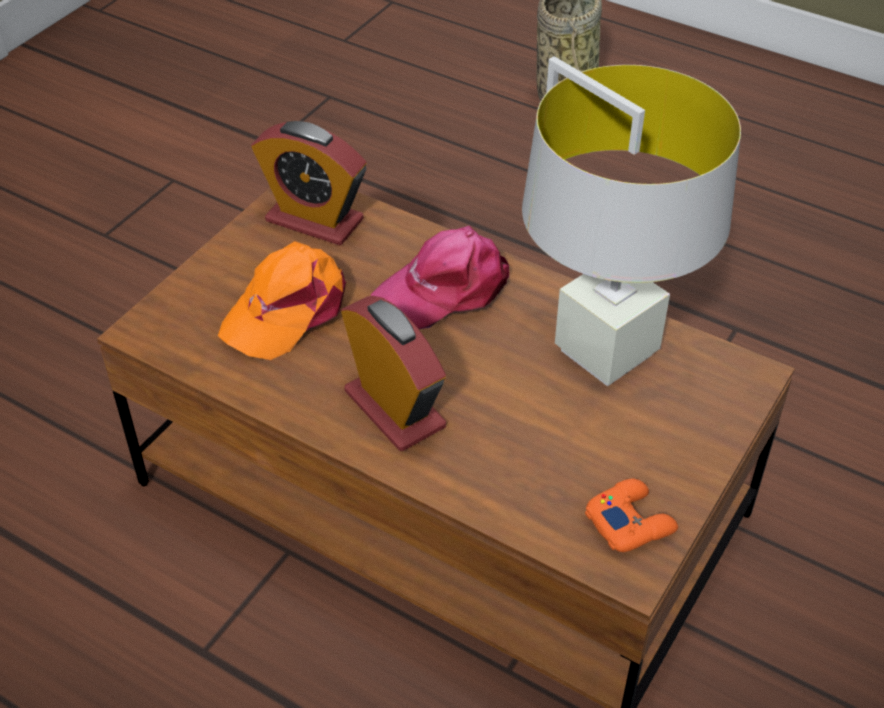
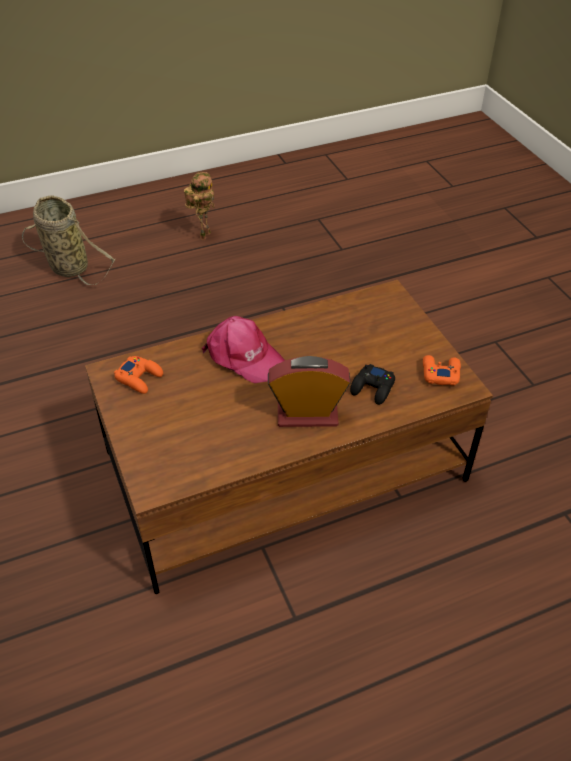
camera: 55 degrees left, 0 degrees up
orange cap [218,241,346,360] -> none
alarm clock [251,121,367,246] -> orange game controller [114,356,163,394]
pink cap [371,226,509,329] -> pink cap turned 60 degrees counterclockwise [202,316,285,383]
grey table lamp [522,56,741,386] -> none
none -> toy robot [184,172,215,240]
none -> black game controller [350,364,395,405]

